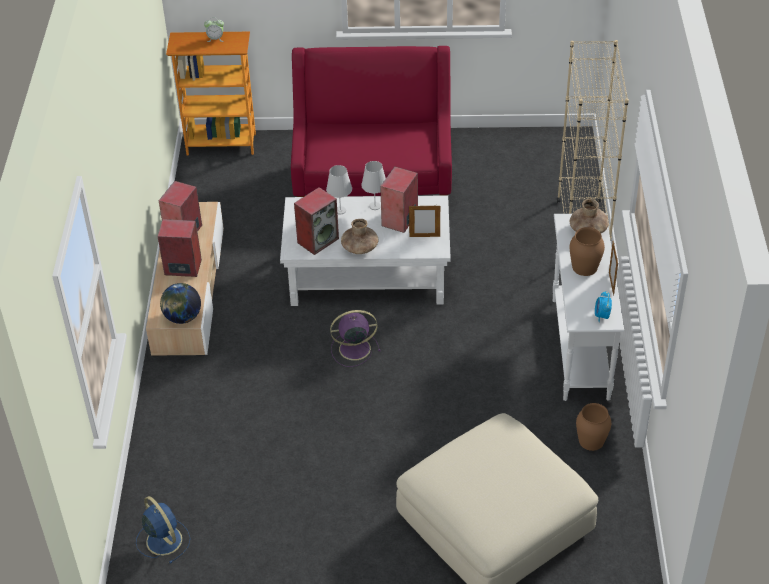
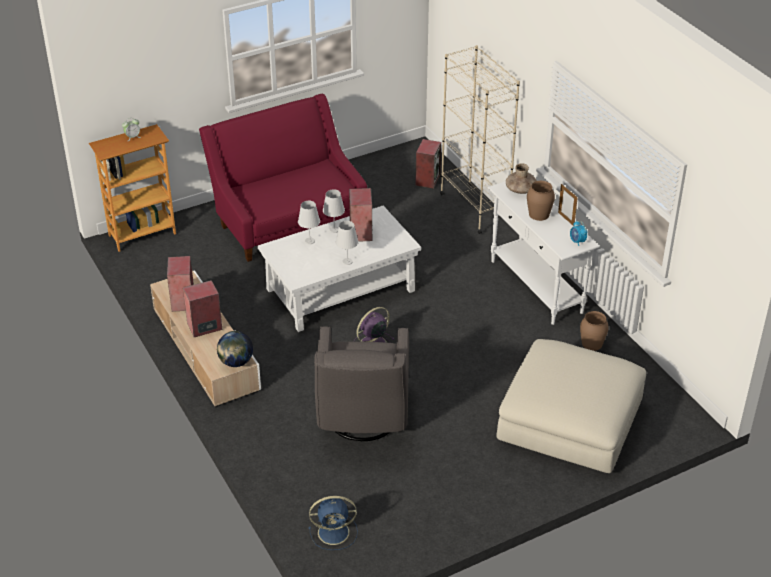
camera: 30 degrees left, 5 degrees down
blue fan [136,496,190,564] -> blue fan turned 150 degrees clockwise [309,496,358,550]
speaker [294,187,339,255] -> speaker moved to [415,139,441,189]
brown vase [341,219,379,254] -> white table lamp [336,221,359,265]
picture frame [409,205,440,237] -> none
none -> grey armchair [314,326,409,441]

